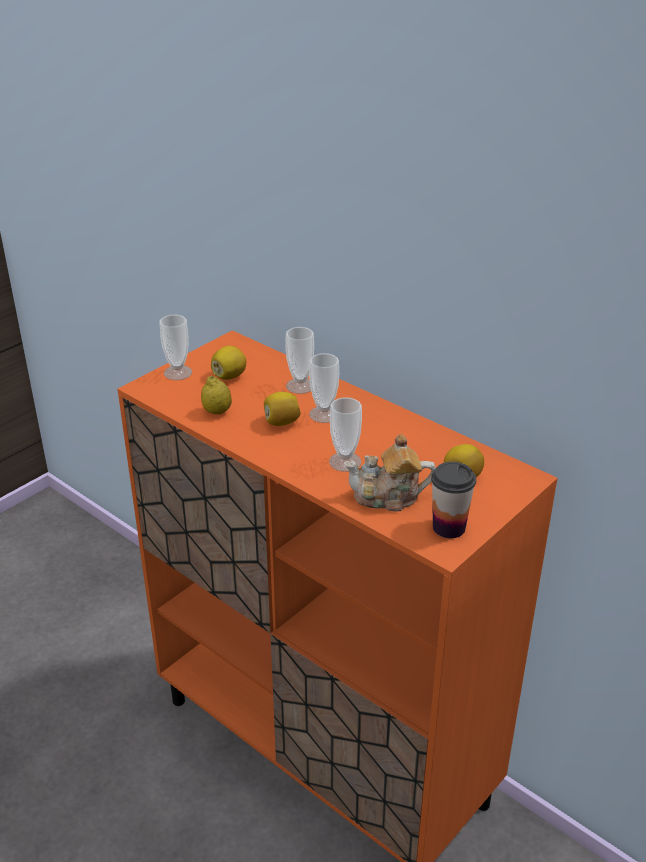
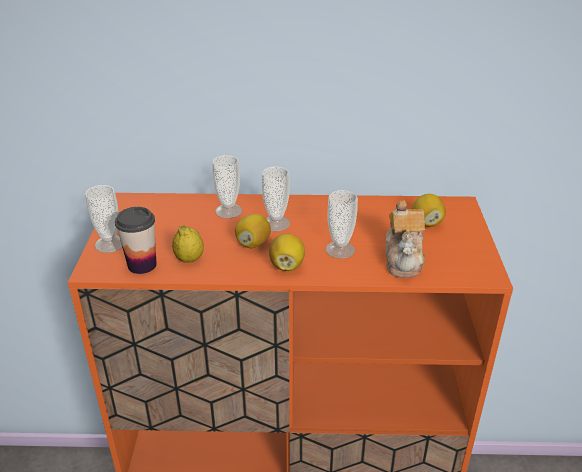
camera: 40 degrees left, 0 degrees up
lemon [211,346,246,380] -> lemon moved to [269,234,305,271]
teapot [344,434,436,511] -> teapot turned 45 degrees counterclockwise [385,200,425,278]
cup [431,462,476,538] -> cup moved to [115,207,157,274]

